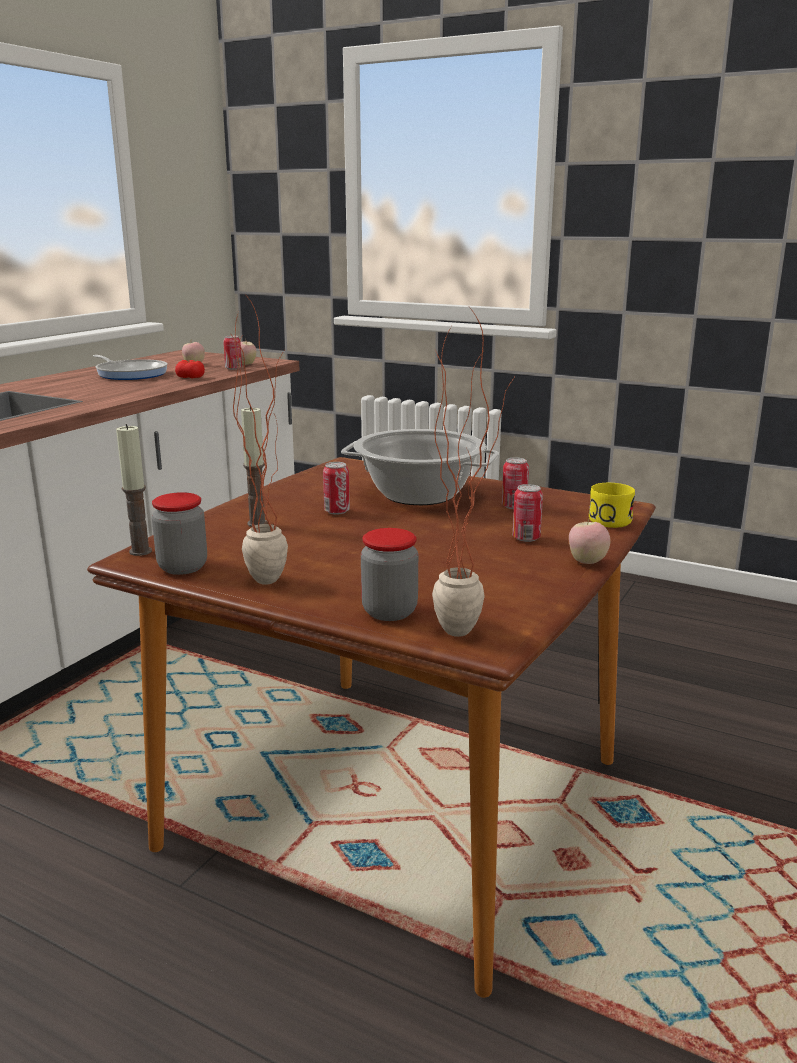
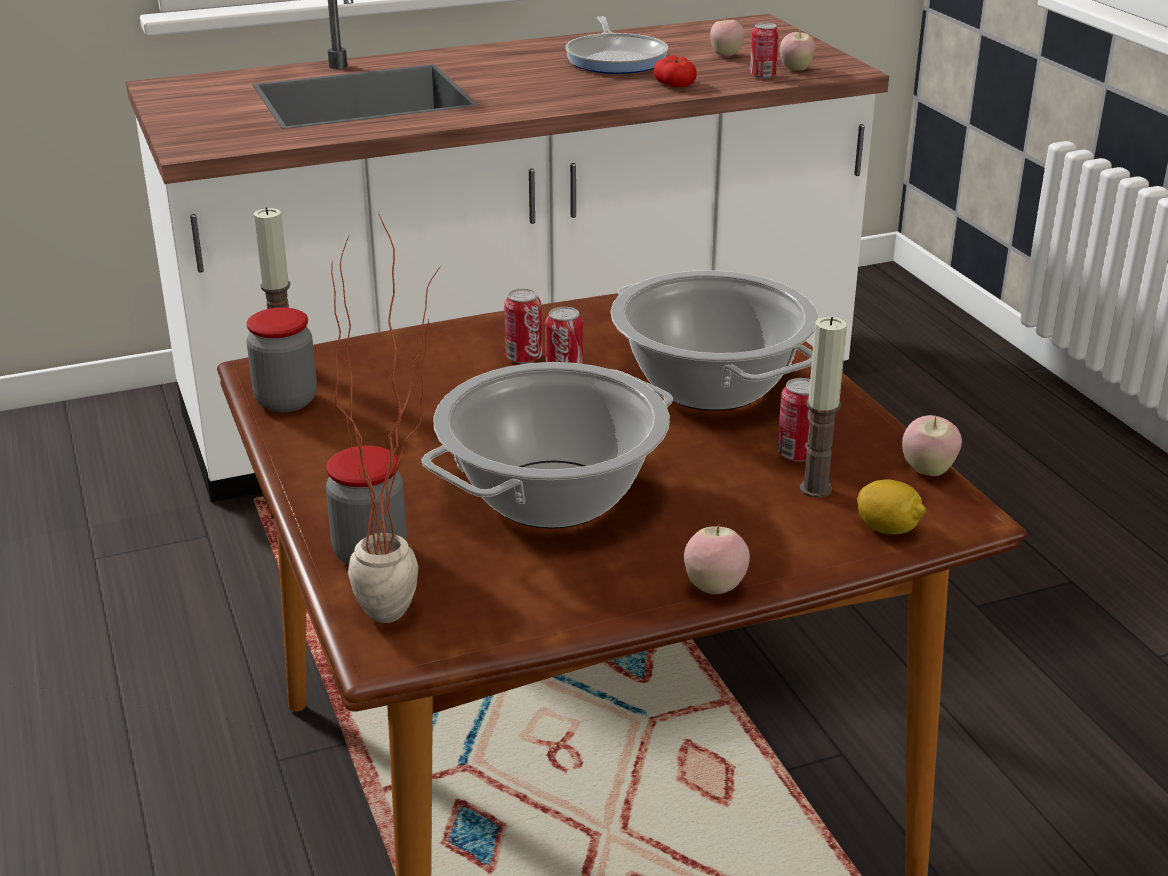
camera: 40 degrees right, 10 degrees up
potted plant [232,297,288,585] -> none
candle [241,407,268,527] -> candle moved to [800,317,847,498]
can [513,484,543,542] -> can moved to [504,289,542,364]
yellow mug [589,483,635,528] -> lemon [857,480,926,535]
none -> cooking pot [422,362,673,529]
none -> apple [902,415,962,476]

